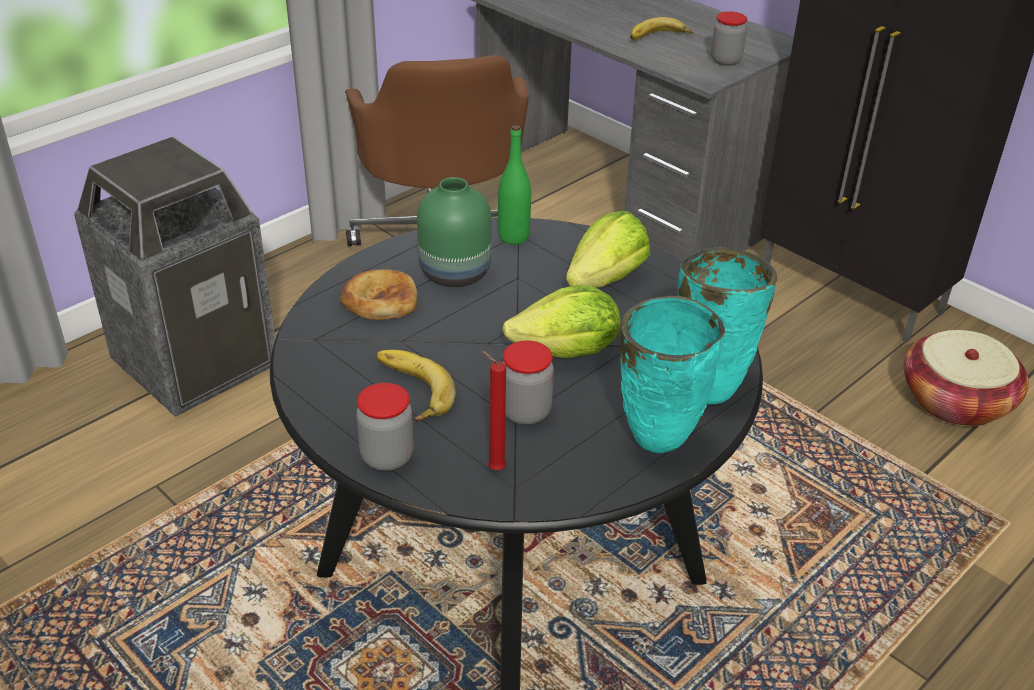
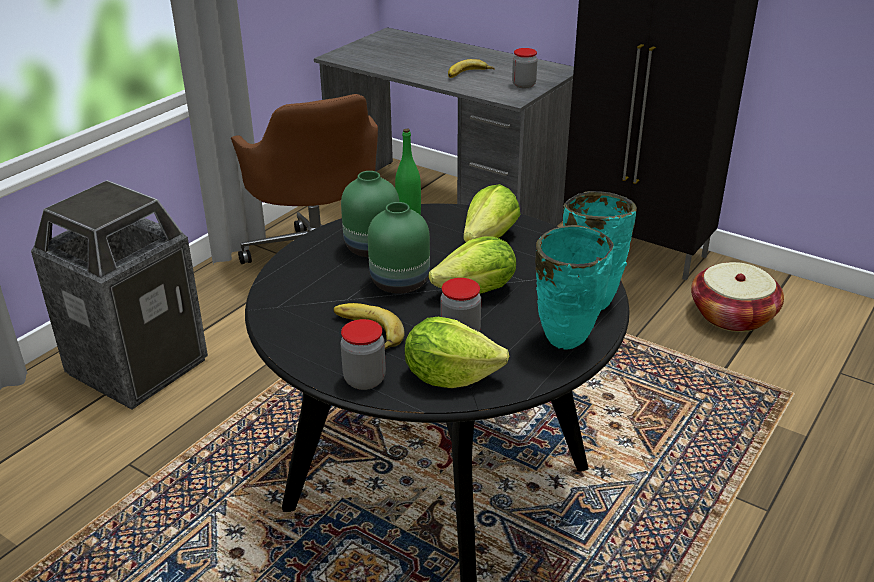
camera: 10 degrees left, 5 degrees down
bread [340,269,418,320] -> none
red candle [482,351,506,470] -> lettuce [405,317,509,388]
none -> green vase [367,202,430,294]

